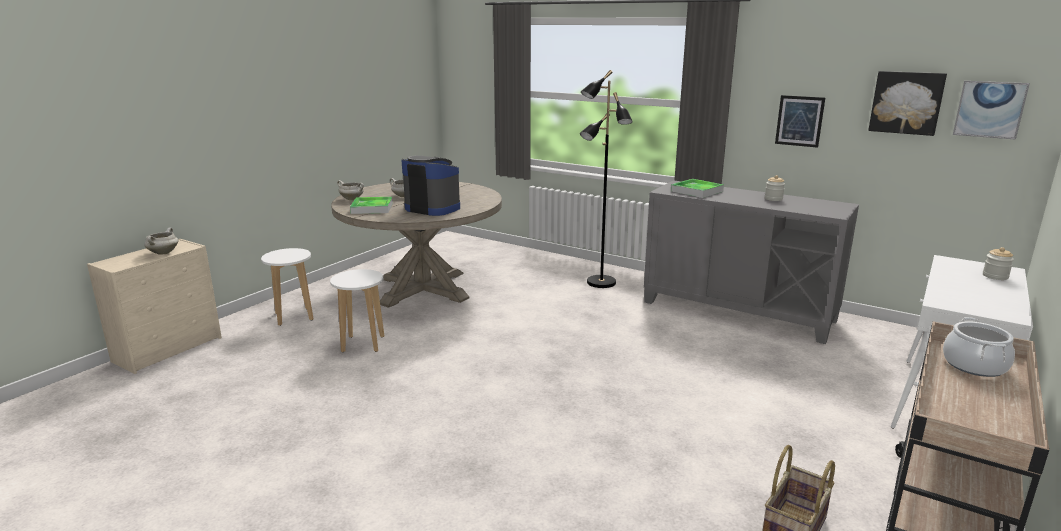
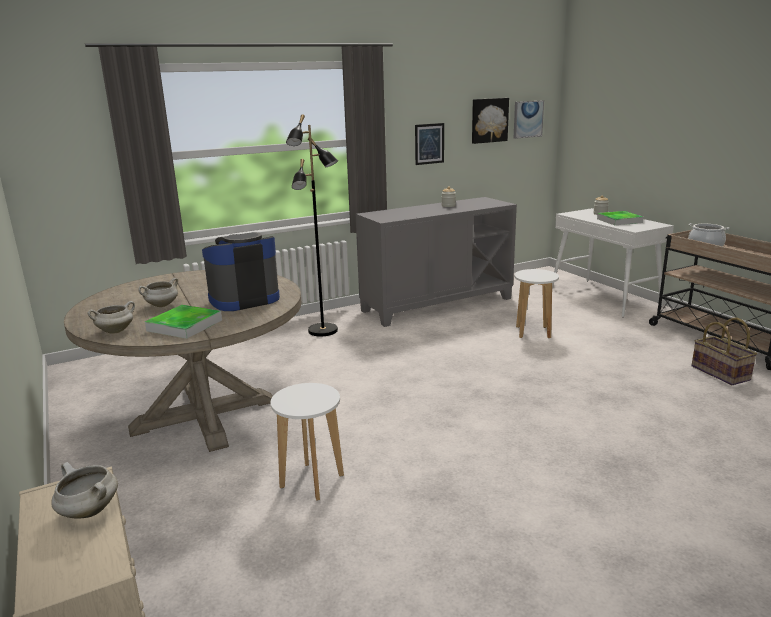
camera: 60 degrees left, 0 degrees up
white stool [261,248,313,326] -> white stool moved to [514,269,559,339]
tray [671,179,724,198] -> tray moved to [597,211,643,225]

